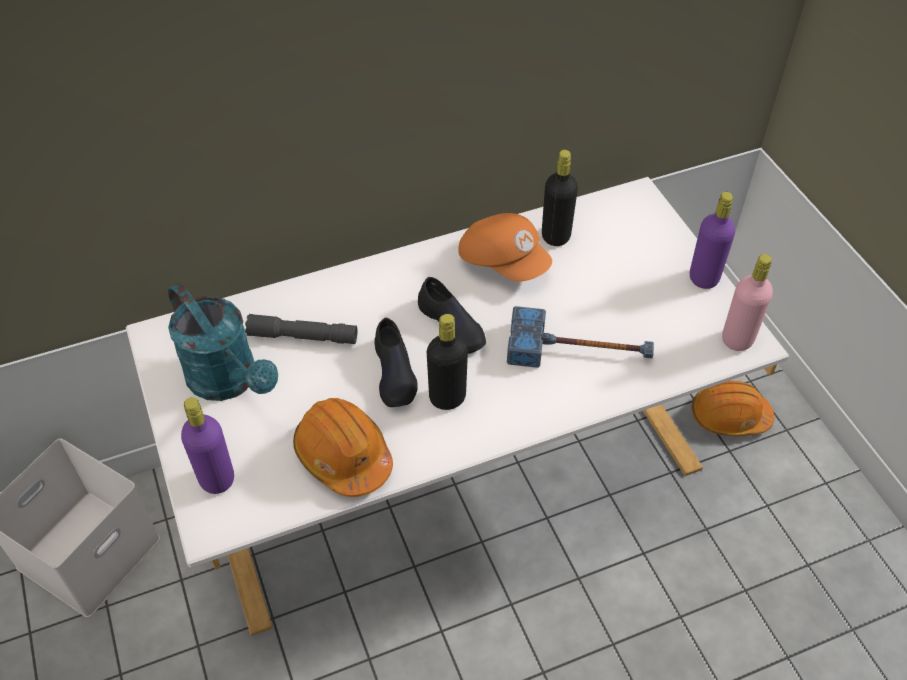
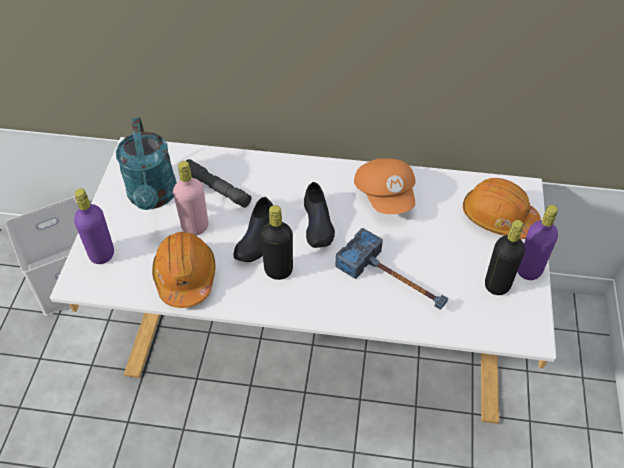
camera: 30 degrees right, 0 degrees up
black bottle [542,150,578,246] -> black bottle moved to [485,220,525,295]
orange hard hat [692,381,774,436] -> orange hard hat moved to [463,178,541,239]
pink bottle [722,254,773,351] -> pink bottle moved to [173,161,208,235]

